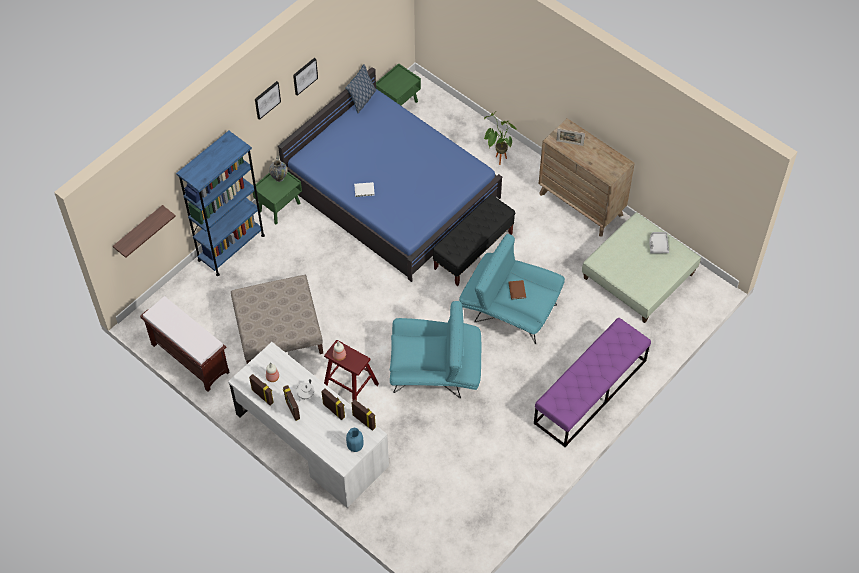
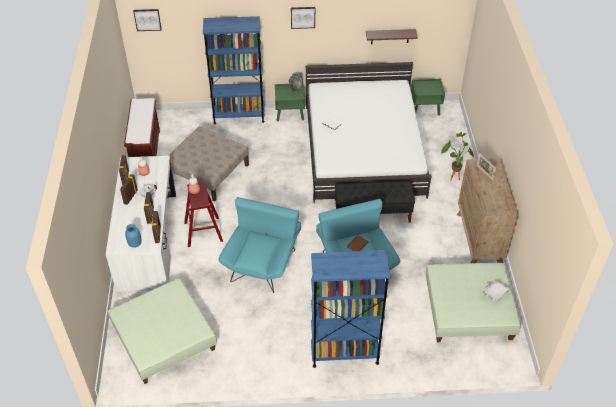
camera: 45 degrees right, 10 degrees down
shelf [113,205,176,258] -> shelf moved to [366,29,418,44]
blue bed [278,67,502,282] -> white bed [305,62,432,203]
picture [293,58,318,96] -> picture moved to [133,9,162,31]
pillow [345,64,376,113] -> none
turquoise armchair [390,301,481,398] -> turquoise armchair turned 120 degrees counterclockwise [219,197,301,293]
purple bench [534,318,651,447] -> blue bookcase [311,250,390,368]
none -> green ottoman [107,278,217,384]

